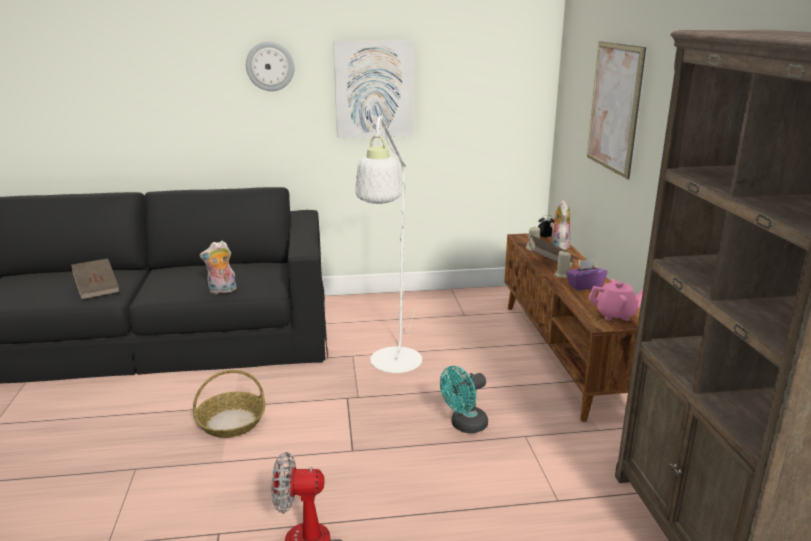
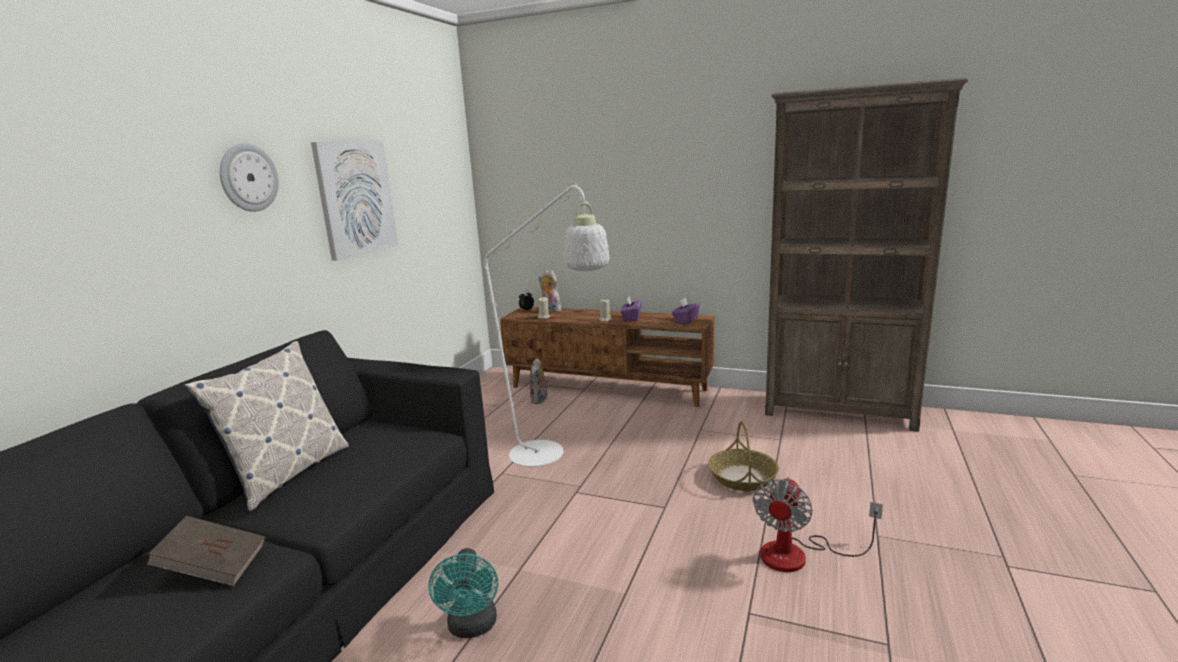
camera: 60 degrees left, 5 degrees down
basket [193,370,265,438] -> basket moved to [708,421,779,491]
plush toy [200,241,237,294] -> plush toy moved to [530,358,549,404]
turquoise fan [440,366,488,433] -> turquoise fan moved to [429,548,498,638]
brown book [528,235,574,268] -> none
picture [587,41,646,180] -> none
pink teapot [588,279,643,321] -> purple tissue box [672,297,700,324]
none -> pillow [184,341,349,511]

